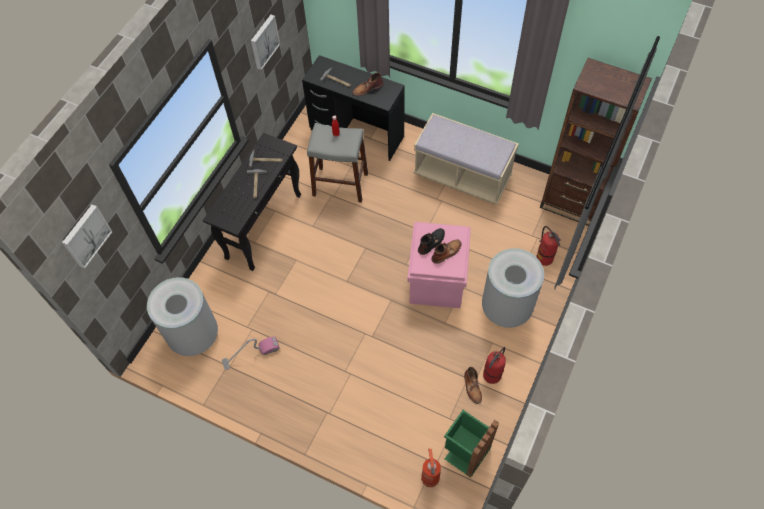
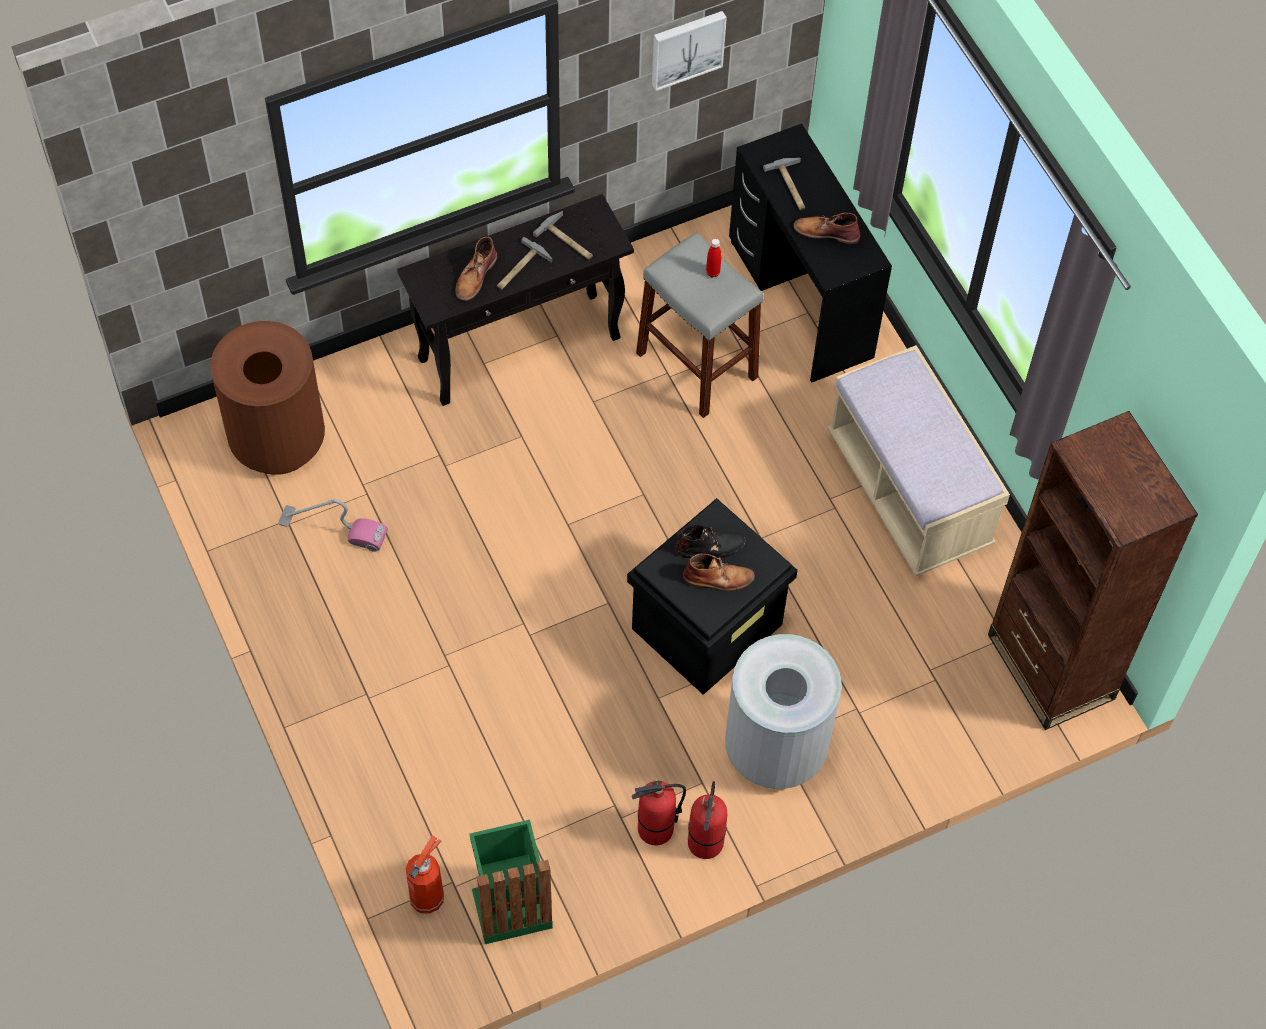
camera: 35 degrees right, 0 degrees up
picture [62,204,112,269] -> none
grey trash can [147,277,218,356] -> brown trash can [210,321,325,475]
pink storage box [407,222,471,308] -> black storage box [627,498,798,695]
brown boot [464,367,482,404] -> brown boot moved to [455,237,497,301]
fire extinguisher [537,226,561,266] -> fire extinguisher moved to [688,781,727,859]

